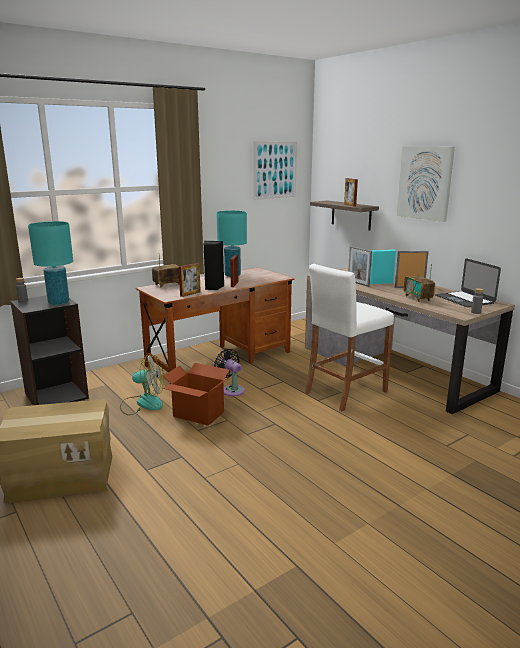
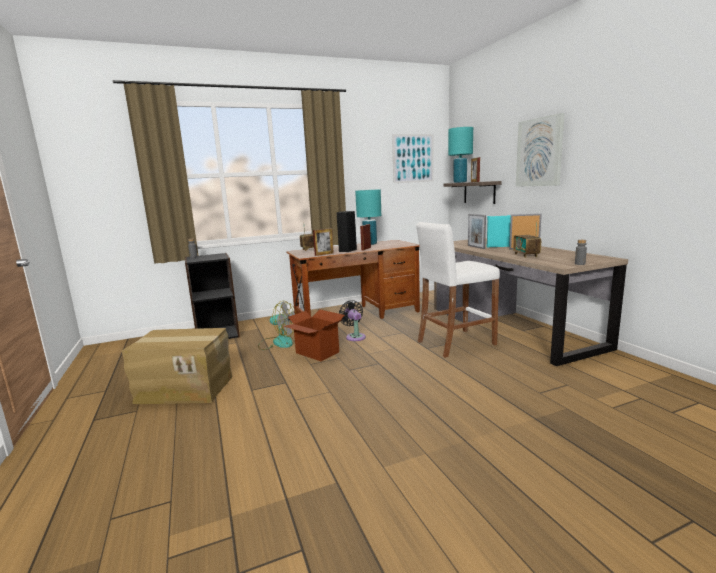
camera: 15 degrees right, 5 degrees down
turquoise table lamp [28,221,73,305] -> turquoise table lamp moved to [448,127,473,183]
laptop [435,258,501,307] -> none

